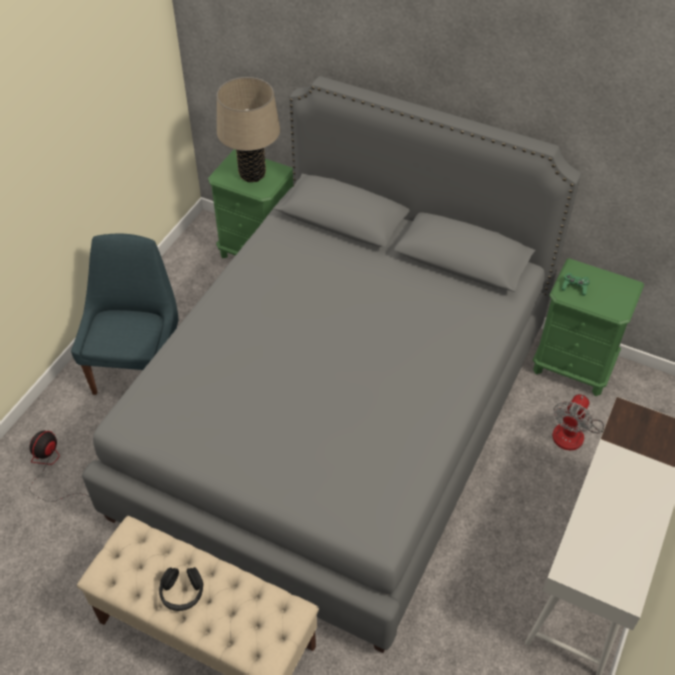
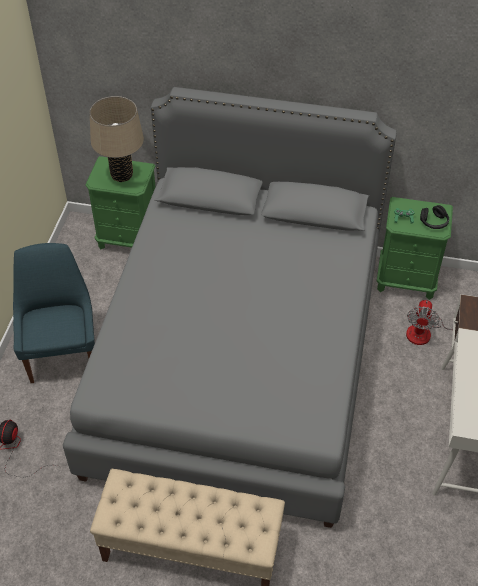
camera: 15 degrees left, 0 degrees up
black headphones [159,567,204,611] -> black headphones moved to [420,205,449,229]

